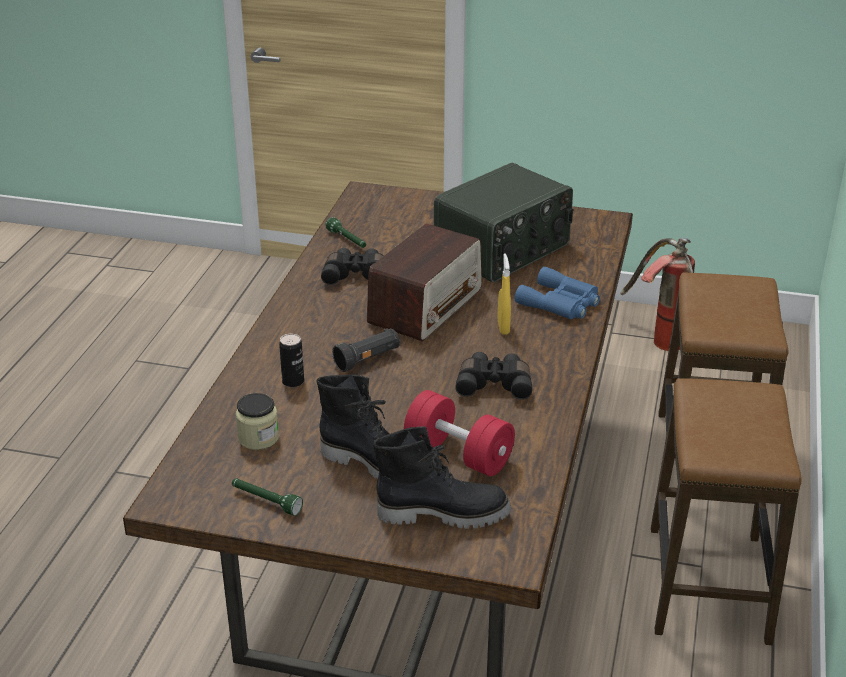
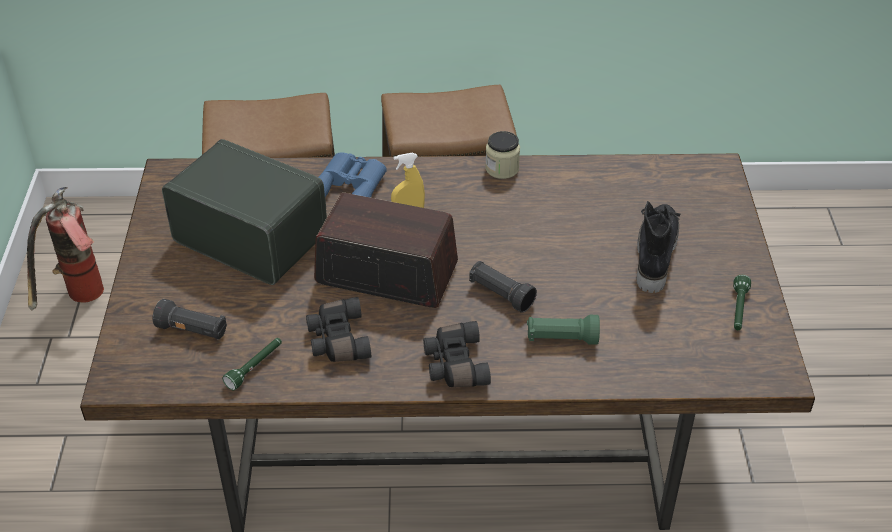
camera: 105 degrees left, 10 degrees up
jar [236,393,279,450] -> jar moved to [485,131,520,179]
can [279,334,304,387] -> green flashlight [527,315,600,345]
black boot [373,426,511,529] -> none
red dumbbell [404,390,515,476] -> none
black binoculars [455,352,532,400] -> black binoculars moved to [423,321,491,387]
none -> black flashlight [153,299,227,339]

